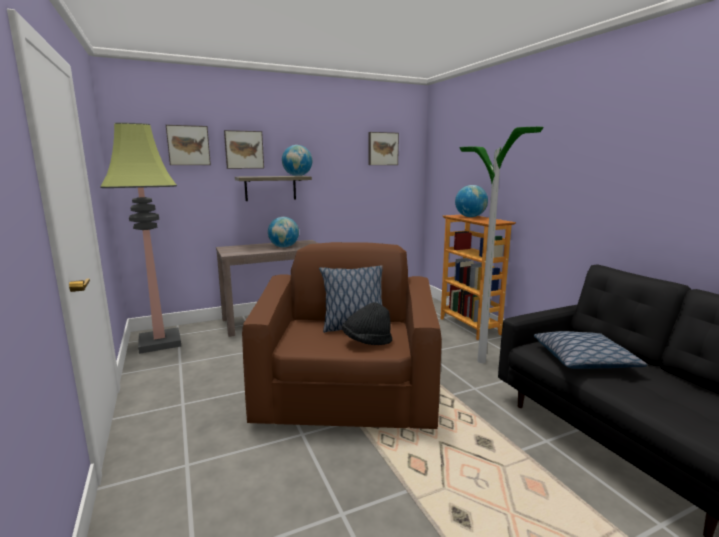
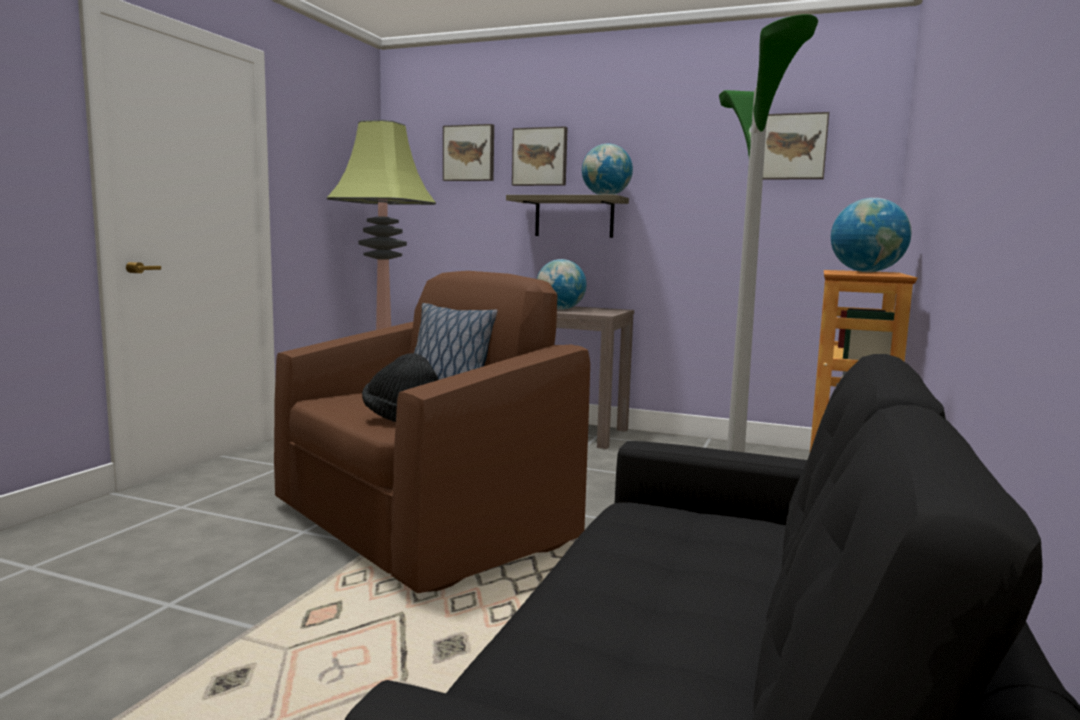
camera: 45 degrees right, 5 degrees down
pillow [534,331,647,369] -> none

